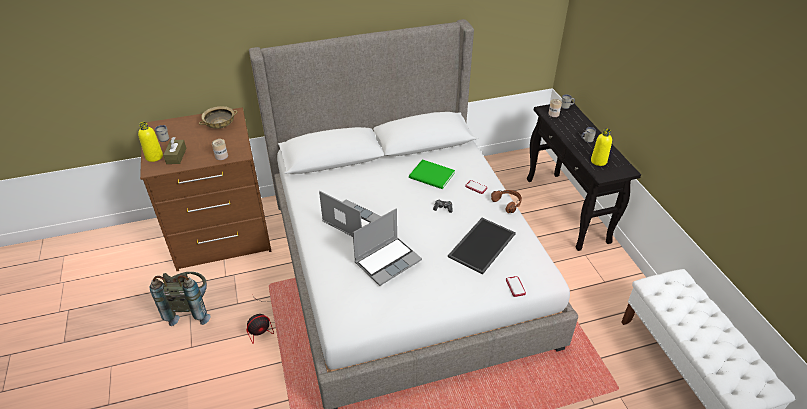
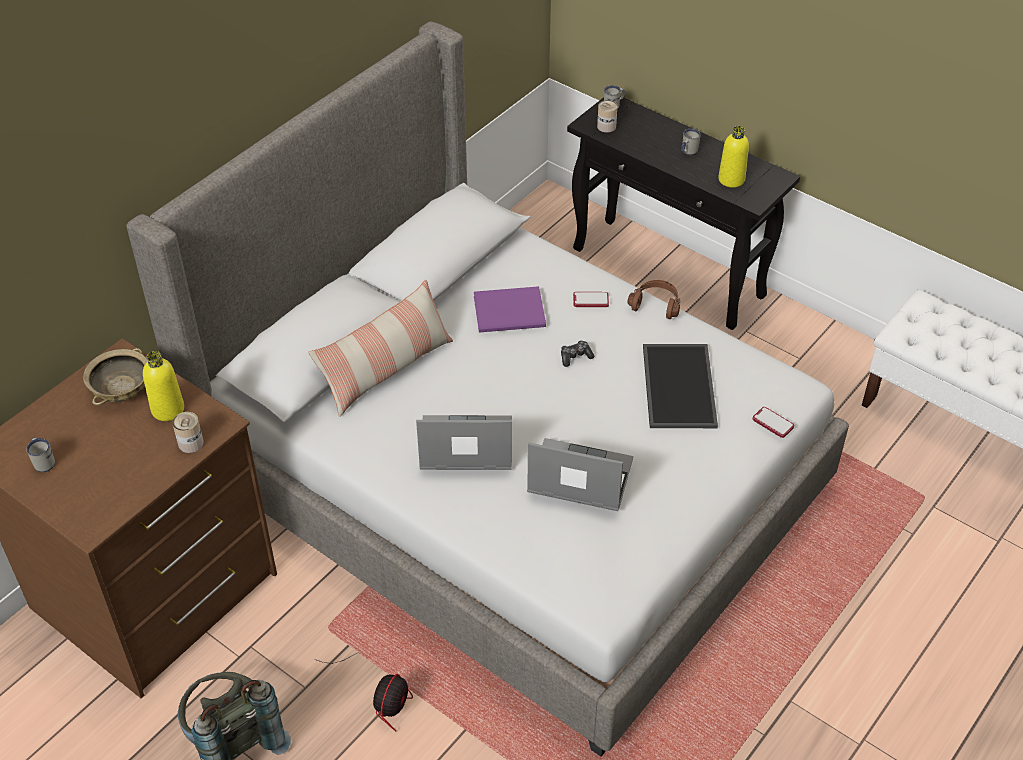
camera: 35 degrees left, 5 degrees up
yellow bottle [138,122,163,162] -> yellow bottle moved to [143,351,184,421]
brown tissue box [163,137,187,164] -> none
laptop [353,208,422,286] -> laptop turned 90 degrees counterclockwise [527,438,633,511]
green book [409,159,455,189] -> purple book [474,286,546,333]
none -> pillow [308,280,453,417]

